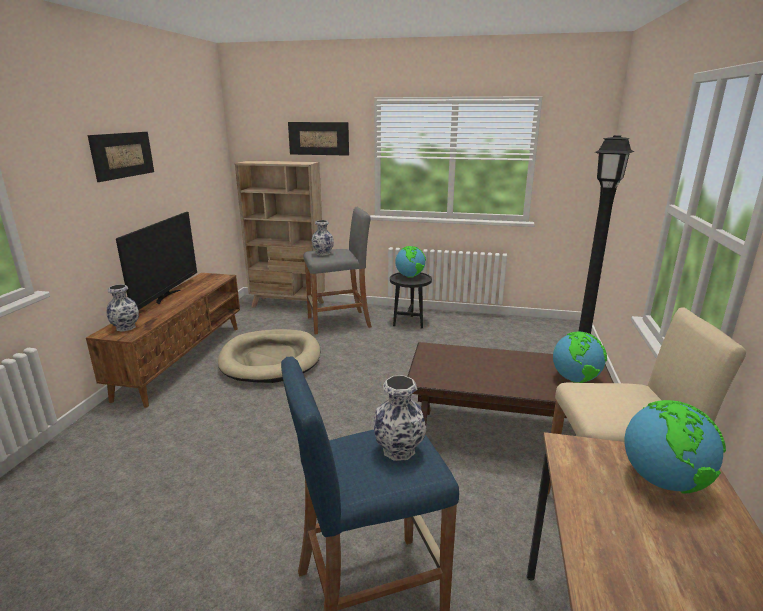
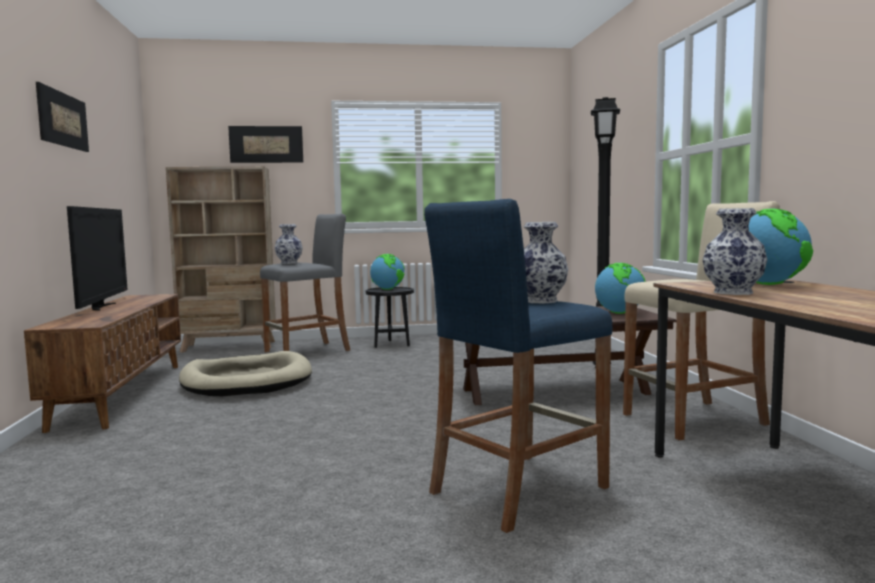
camera: 20 degrees left, 15 degrees down
vase [106,284,139,332] -> vase moved to [703,208,767,295]

